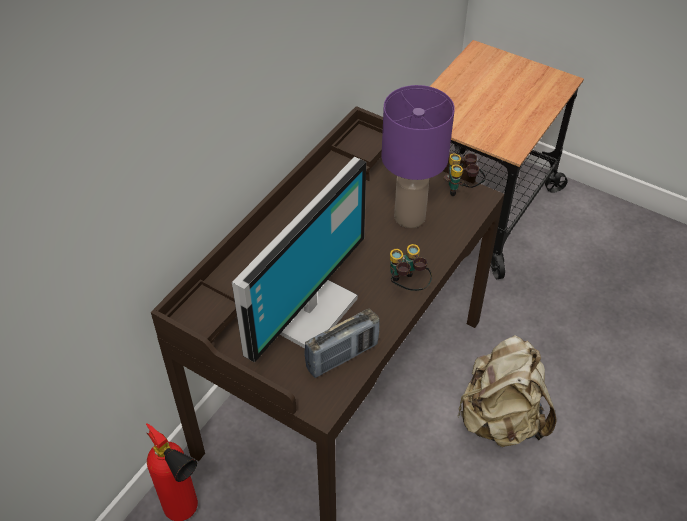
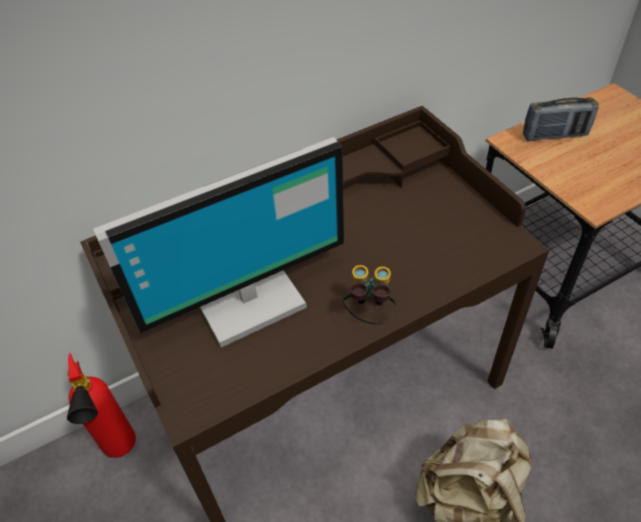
camera: 30 degrees right, 0 degrees up
radio [304,309,380,378] -> radio moved to [523,97,599,141]
purple table lamp [382,85,455,228] -> none
binoculars [444,153,486,196] -> none

